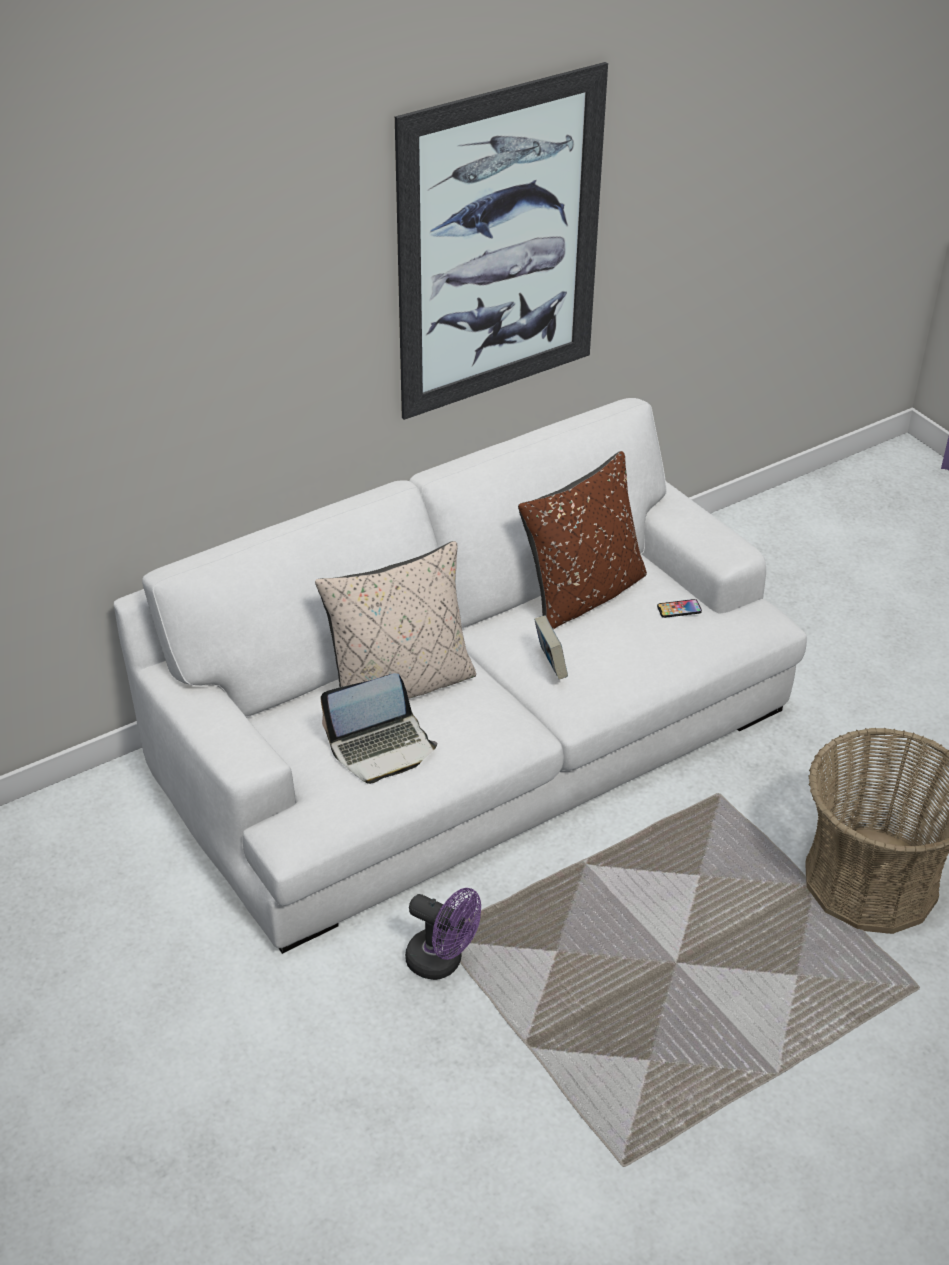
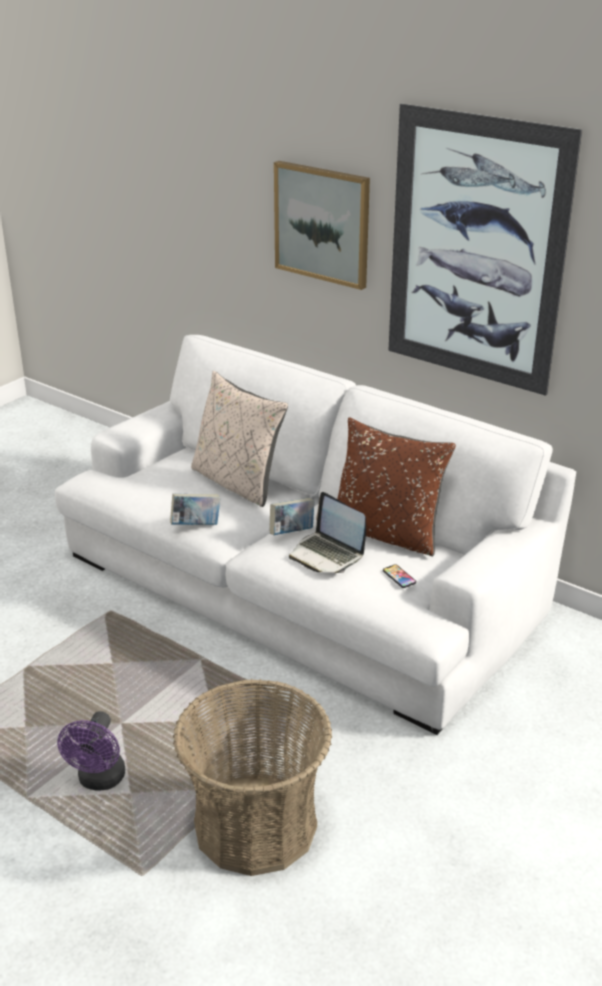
camera: 70 degrees right, 10 degrees down
laptop [320,673,437,784] -> laptop moved to [289,492,366,573]
purple fan [405,888,481,980] -> purple fan moved to [57,711,125,791]
none -> book [170,494,221,525]
none -> picture [274,161,370,290]

